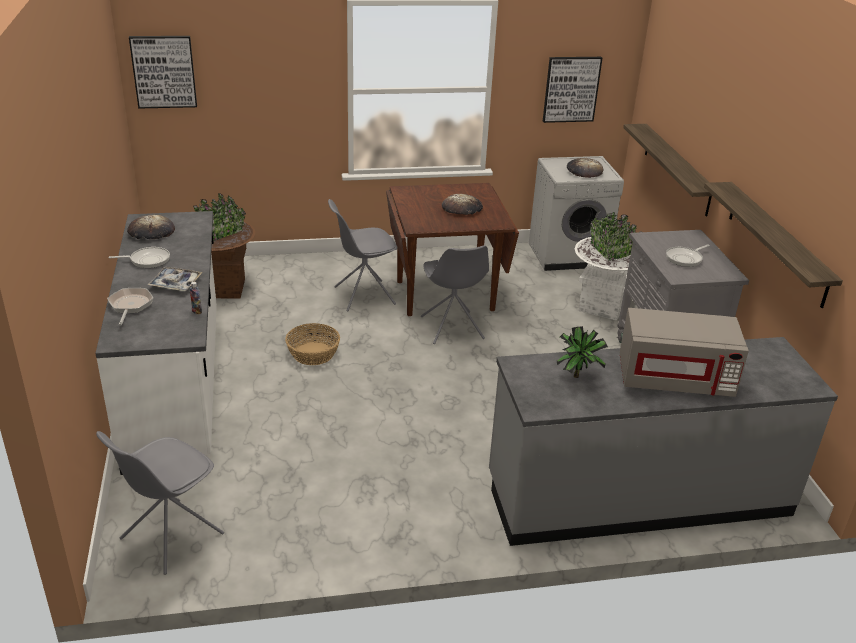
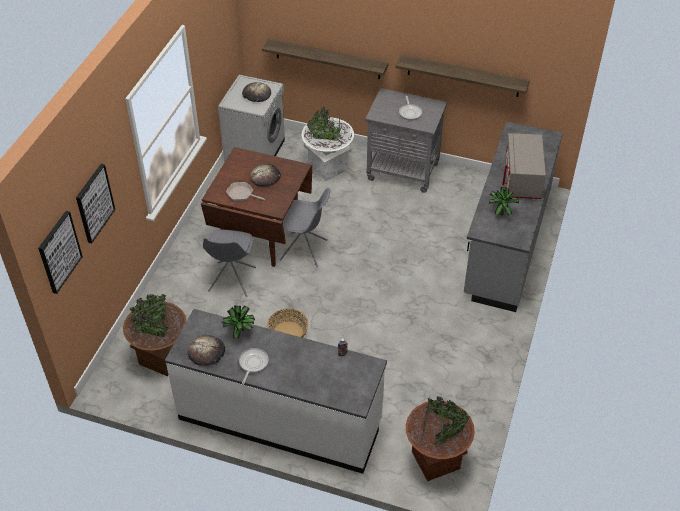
camera: 60 degrees left, 15 degrees up
grey chair [96,431,224,575] -> brown planter [406,396,475,481]
frying pan [107,288,154,326] -> frying pan moved to [226,182,266,201]
tray [147,267,203,291] -> none
picture [543,57,602,123] -> picture moved to [76,164,115,243]
grey microwave [620,308,749,397] -> grey microwave turned 150 degrees clockwise [502,133,546,199]
none -> potted plant [222,305,255,339]

